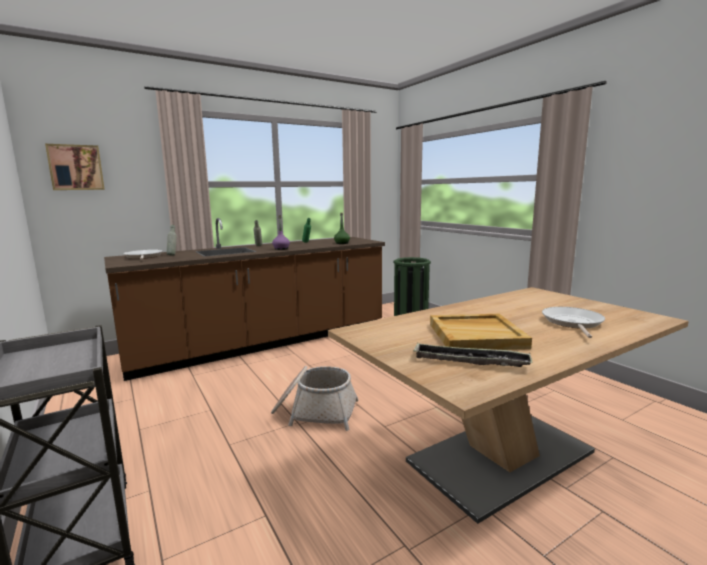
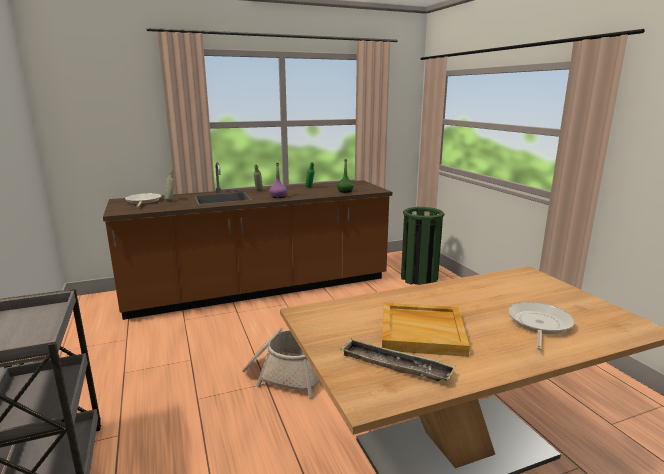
camera: 10 degrees right, 5 degrees up
picture [45,144,105,190] -> none

